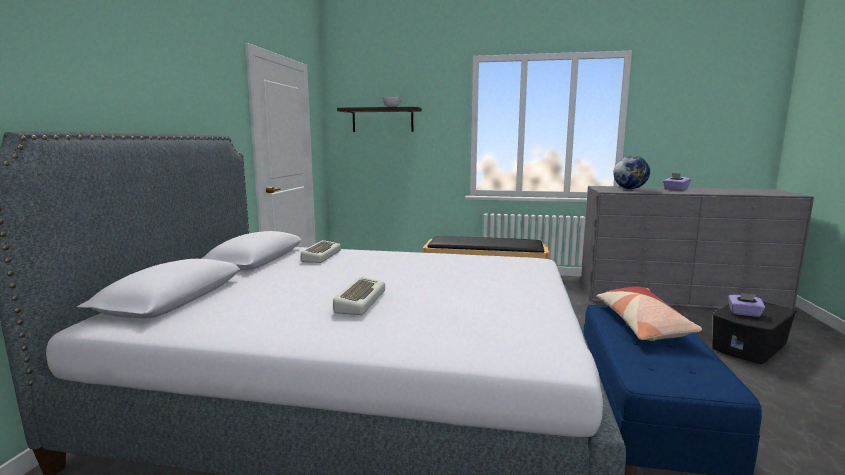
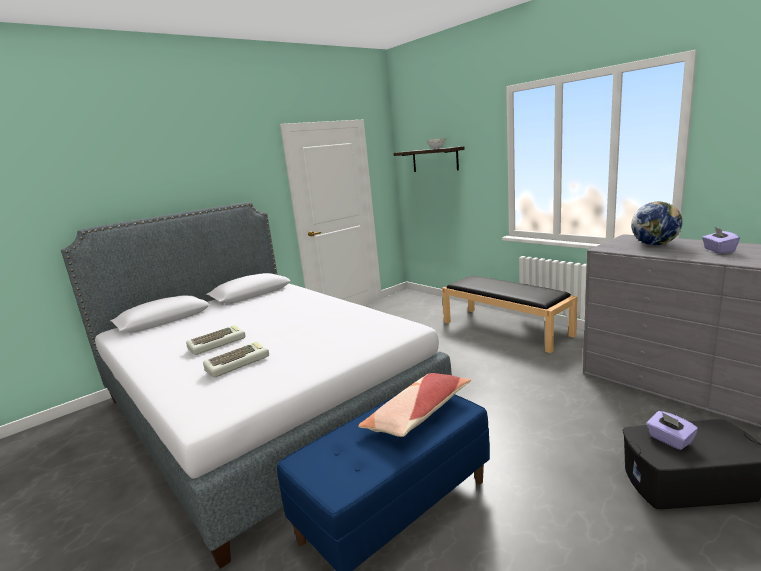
camera: 40 degrees right, 5 degrees up
keyboard [301,240,341,263] -> keyboard moved to [203,341,269,377]

